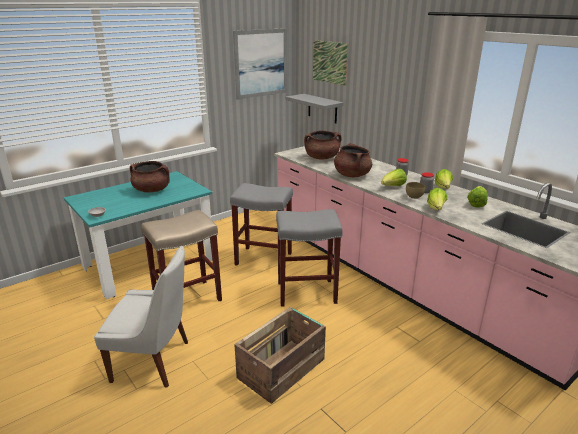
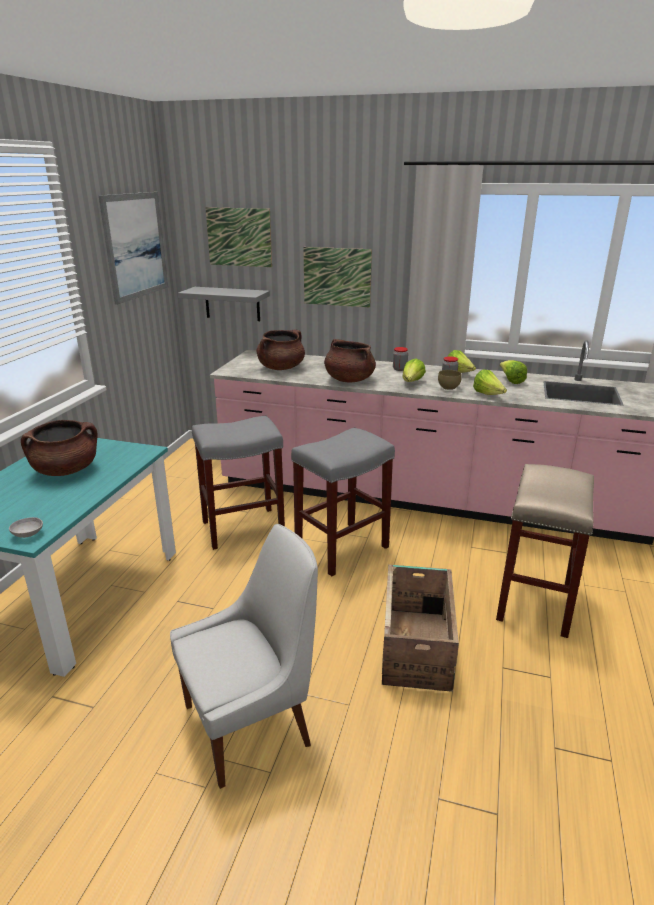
camera: 35 degrees left, 0 degrees up
beige stool [141,210,222,301] -> beige stool moved to [496,464,594,638]
none -> picture [303,247,372,307]

